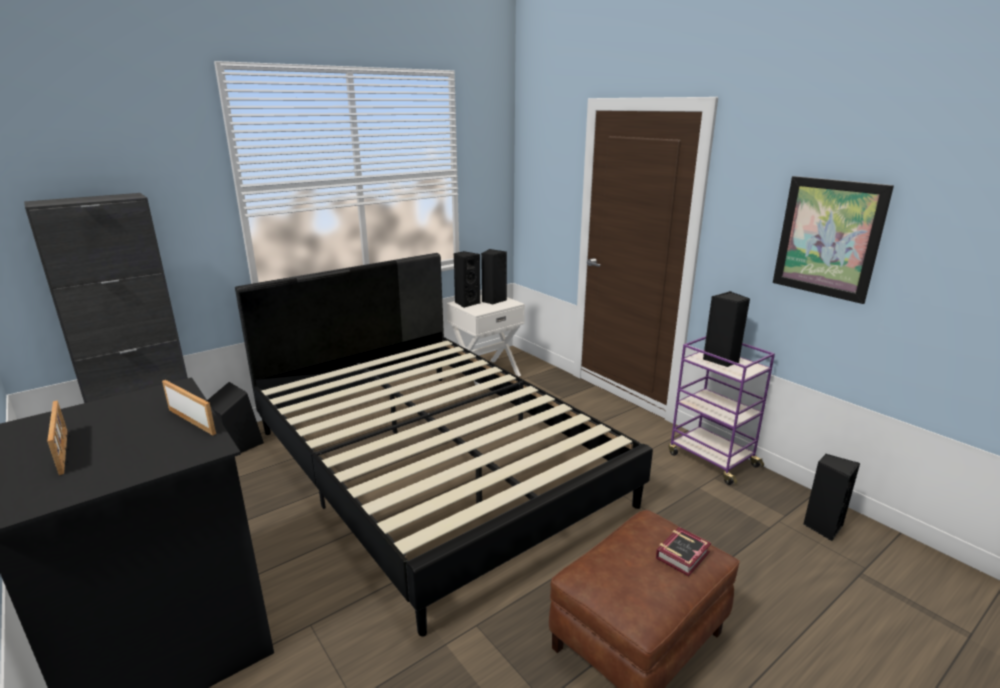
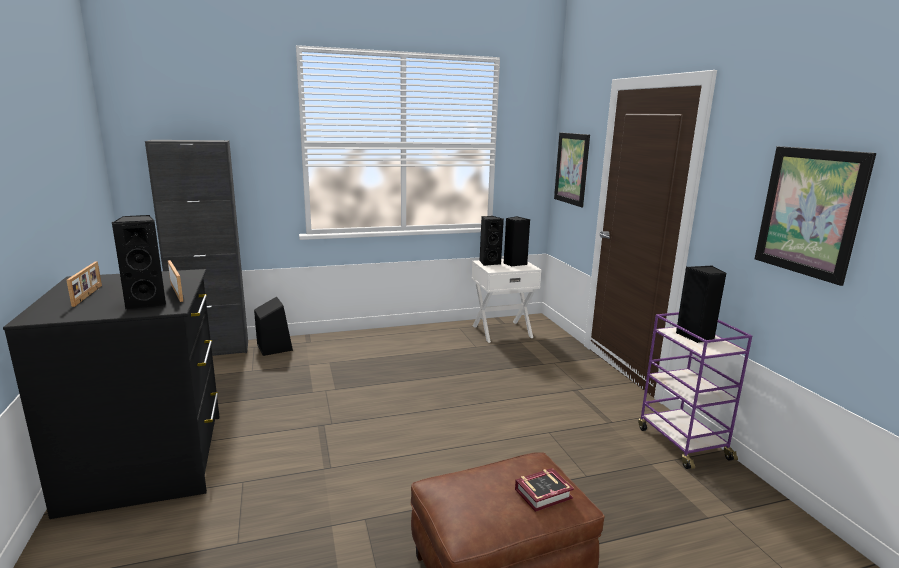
camera: 20 degrees right, 5 degrees down
black bed [235,253,653,637] -> none
black speaker [803,454,860,541] -> black speaker moved to [112,215,166,309]
none -> picture [554,132,590,207]

